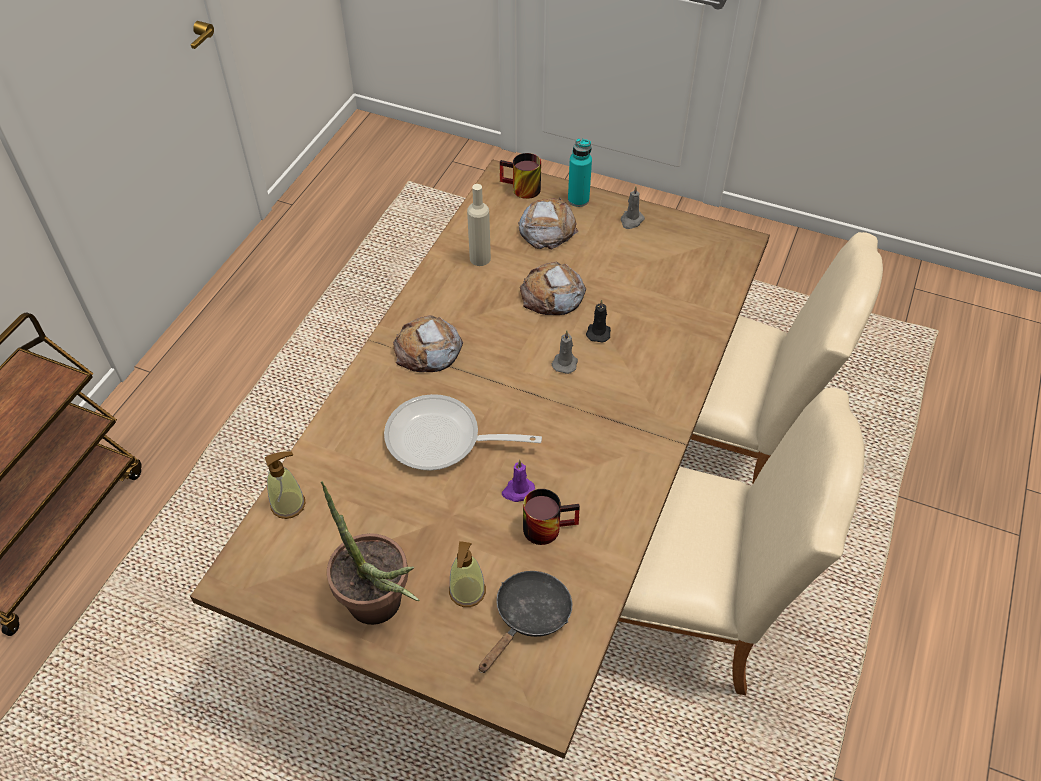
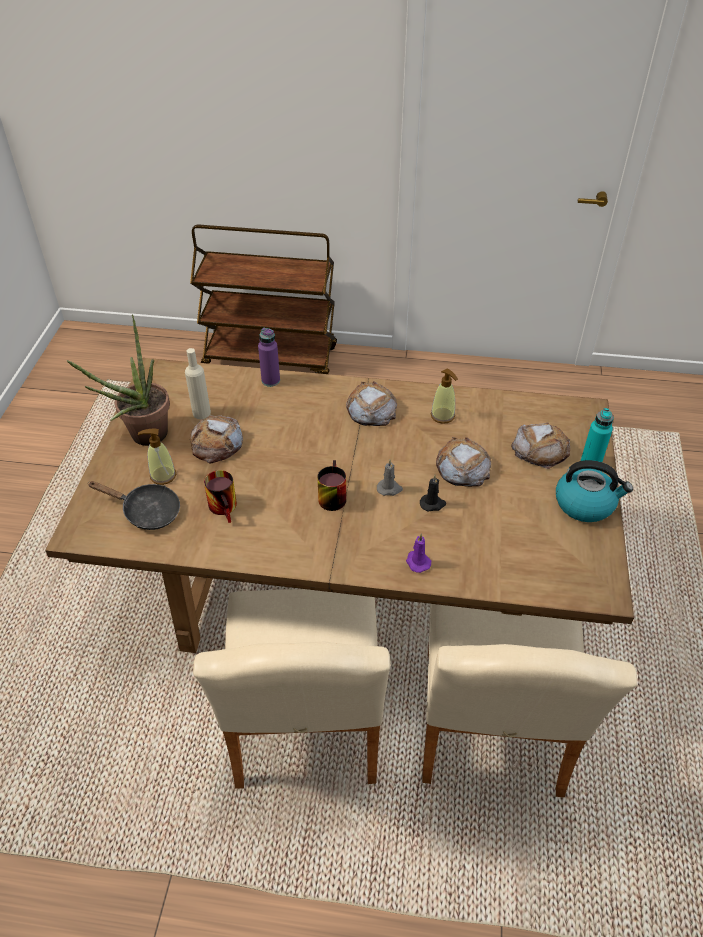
camera: 75 degrees right, 5 degrees down
soap dispenser [265,451,306,519] -> soap dispenser moved to [431,369,458,424]
frying pan [384,394,542,471] -> none
beige bottle [467,184,491,266] -> beige bottle moved to [185,348,211,419]
mug [500,153,541,199] -> mug moved to [317,460,346,511]
purple candle [502,460,535,502] -> purple candle moved to [406,534,431,573]
grey candle [620,186,645,229] -> kettle [556,460,633,522]
none -> bread [190,415,243,464]
none -> purple bottle [258,328,280,387]

